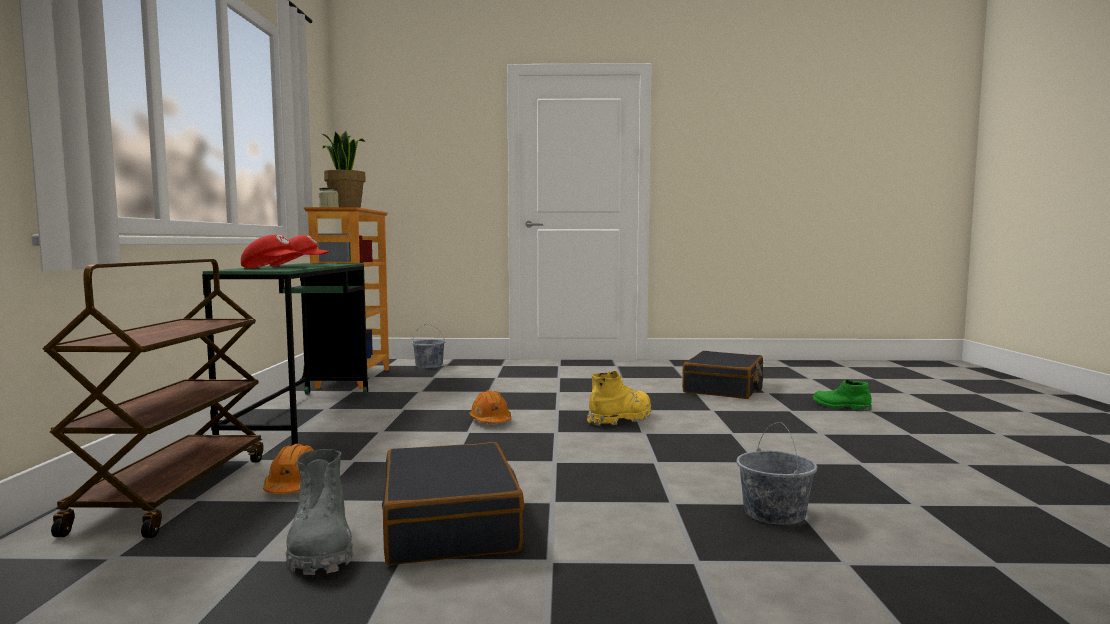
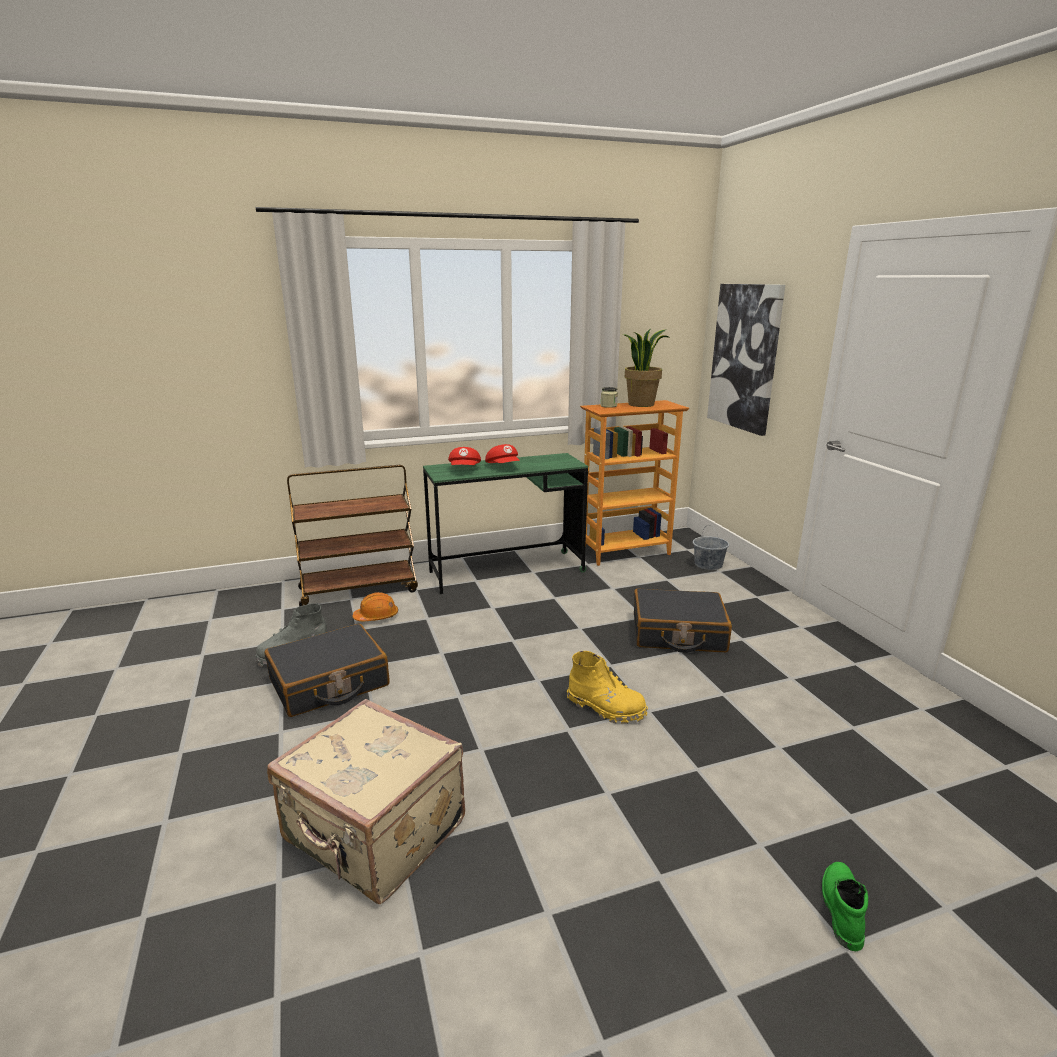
camera: 70 degrees right, 15 degrees up
orange hard hat [469,390,511,423] -> none
black suitcase [682,351,763,399] -> black suitcase moved to [634,588,732,653]
grey bucket [737,422,817,525] -> beige suitcase [267,699,465,904]
none -> picture [707,284,785,436]

